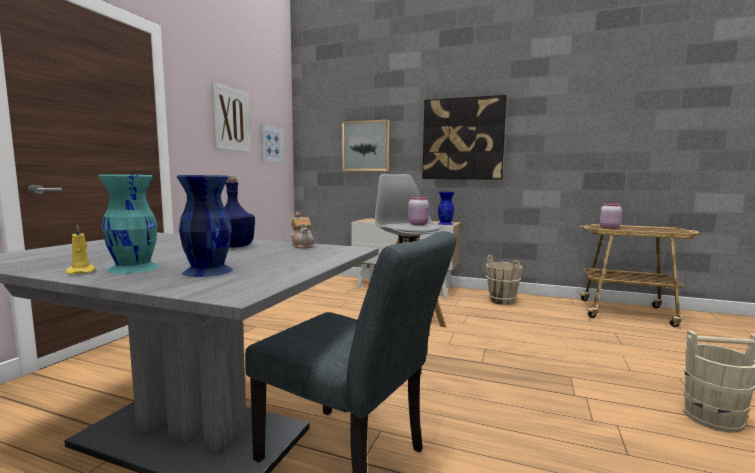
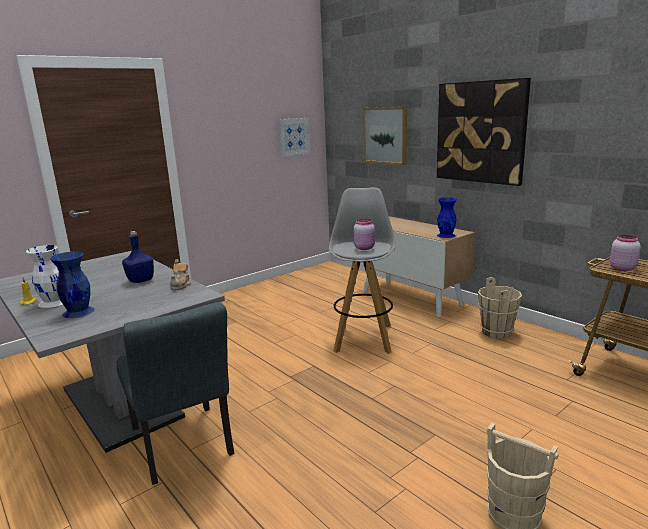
camera: 30 degrees right, 10 degrees up
turquoise vase [99,174,160,274] -> white vase [26,245,63,308]
picture [211,82,250,152] -> none

